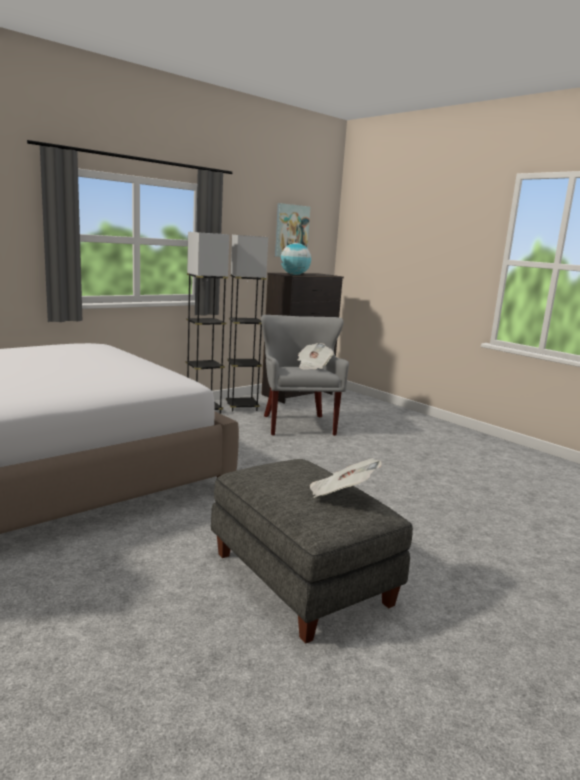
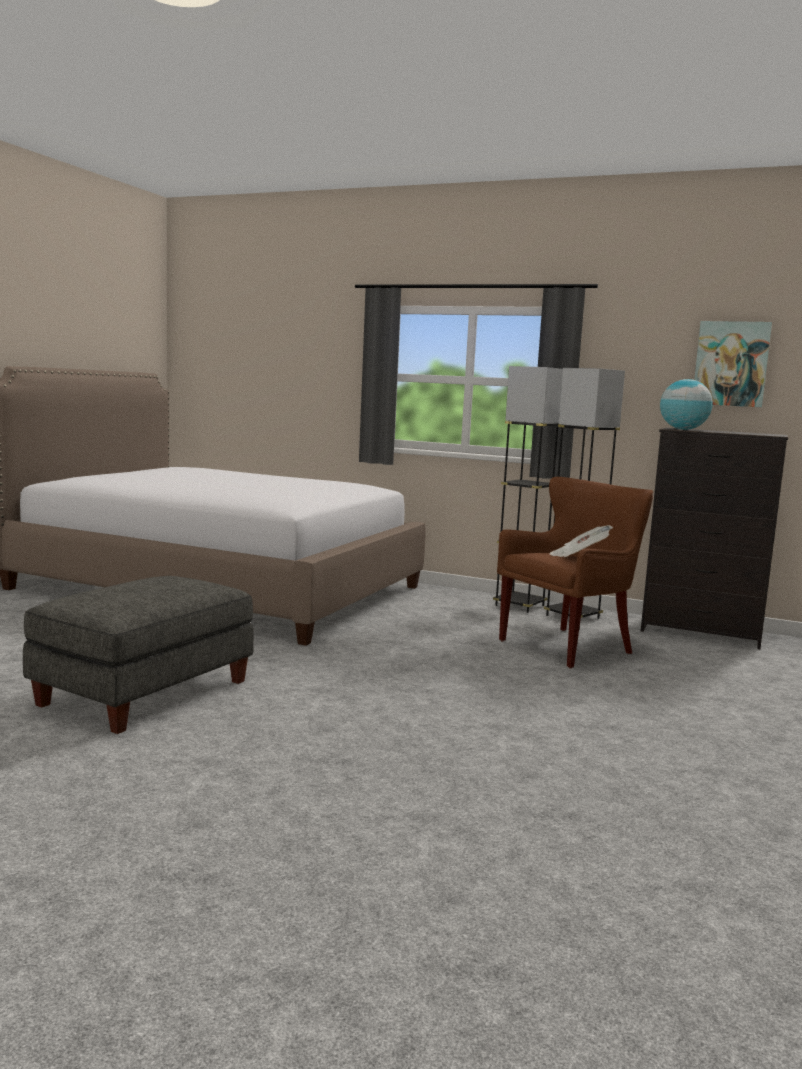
camera: 65 degrees right, 5 degrees down
grey armchair [261,315,349,436] -> brown armchair [497,477,653,668]
newspaper [310,458,382,498] -> none

